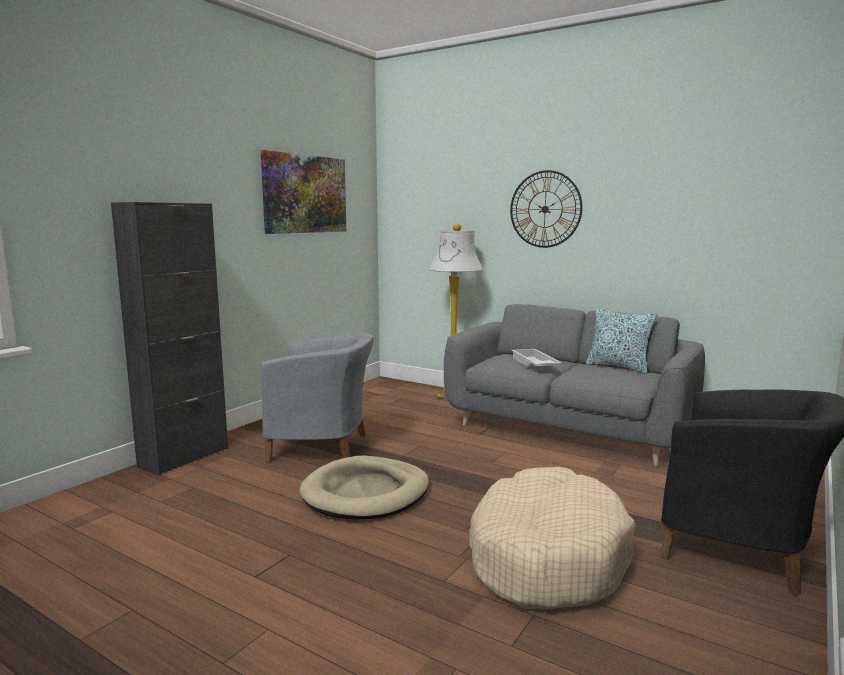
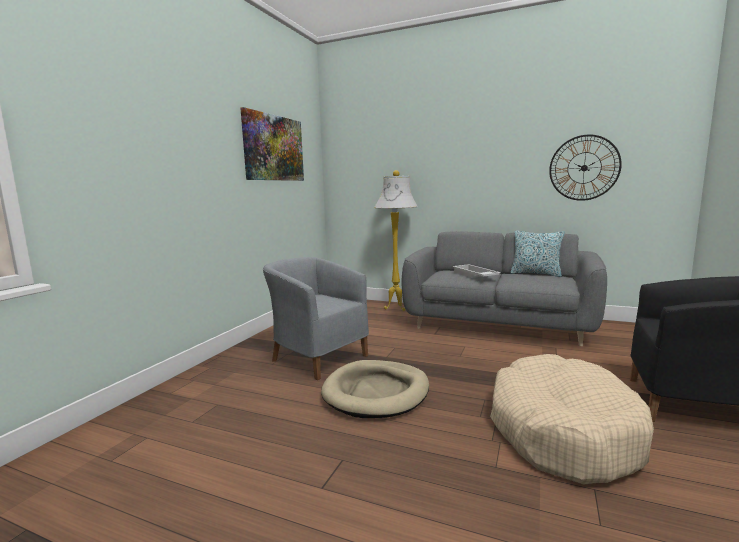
camera: 10 degrees left, 0 degrees up
black cabinet [111,202,228,476] -> none
grey armchair [261,333,374,463] -> grey armchair turned 135 degrees counterclockwise [263,257,369,380]
wall clock [510,170,582,248] -> wall clock moved to [549,134,622,201]

